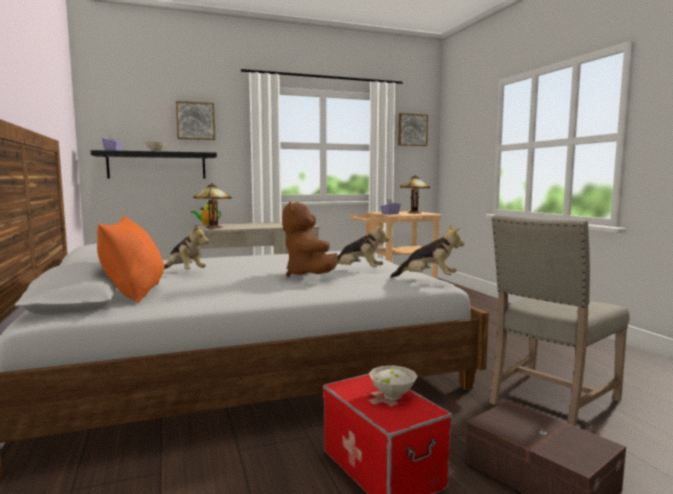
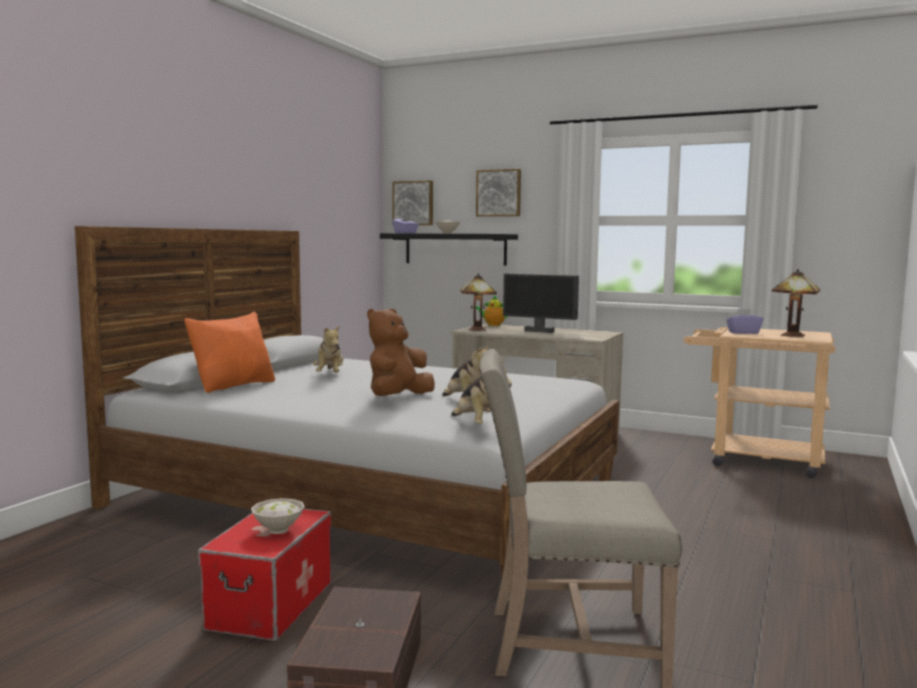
camera: 45 degrees right, 0 degrees up
picture [398,113,428,146] -> picture moved to [392,180,433,225]
none -> monitor [503,273,579,333]

